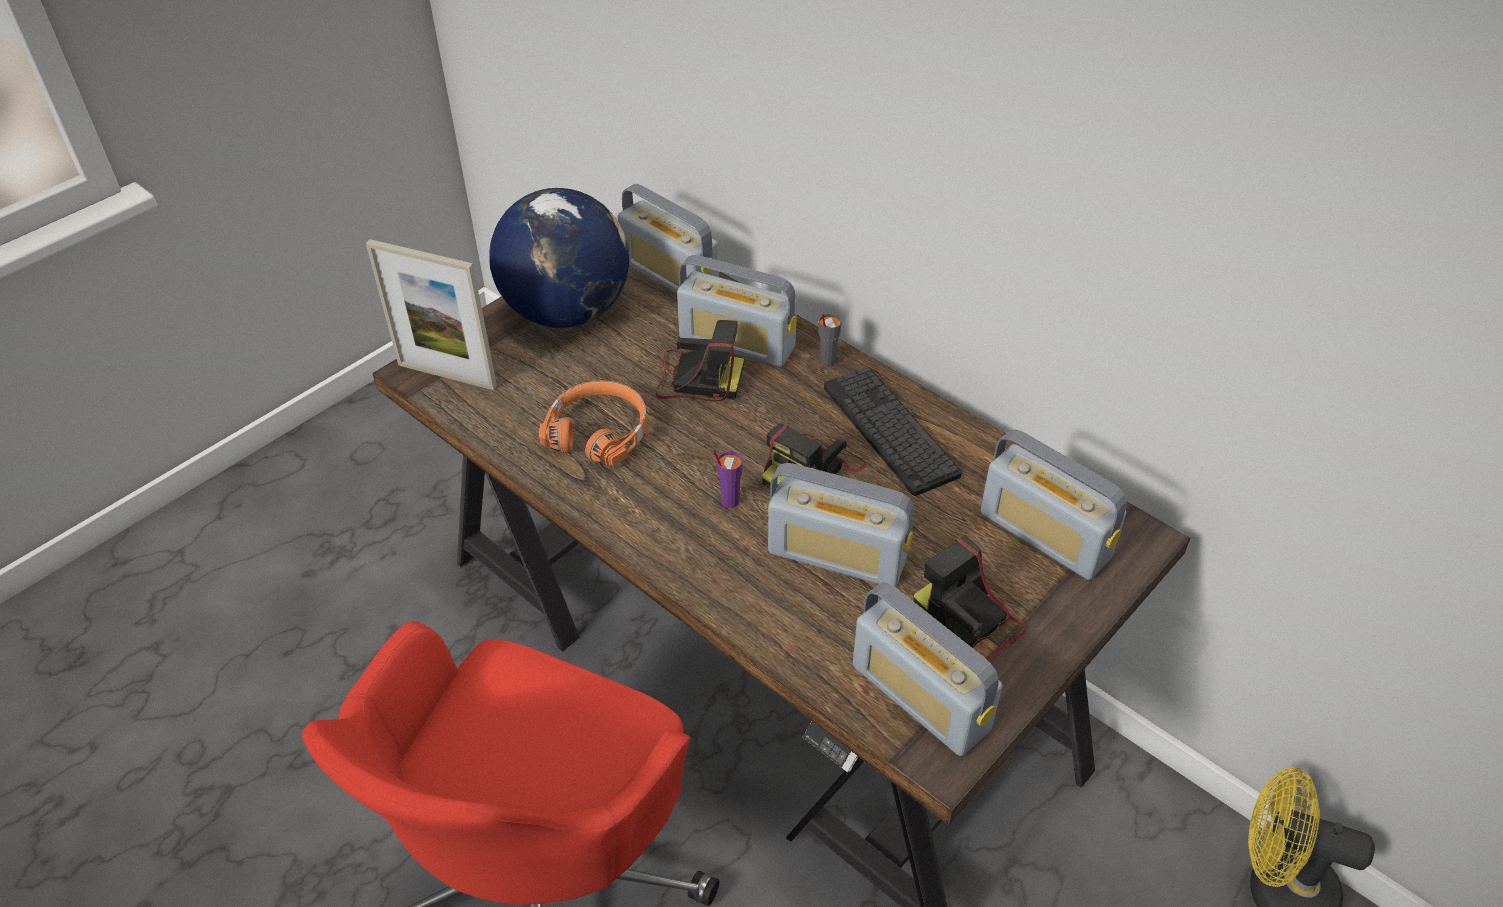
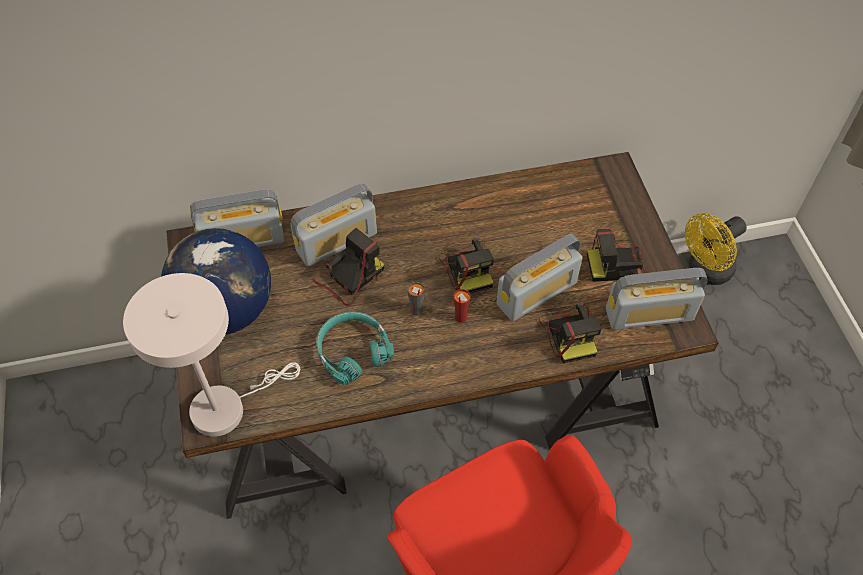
camera: 55 degrees left, 10 degrees up
picture frame [366,239,497,390] -> white table lamp [123,273,300,437]
orange headphones [539,381,647,467] -> turquoise headphones [317,312,394,385]
purple cup [713,450,743,508] -> red cup [453,289,471,323]
grey cup [818,314,842,367] -> grey cup moved to [408,282,425,316]
keyboard [824,367,962,496] -> none
radio [981,429,1127,580] -> none
none -> camera [539,303,601,363]

